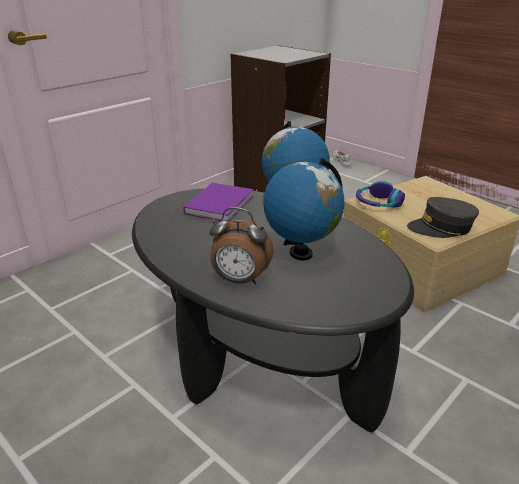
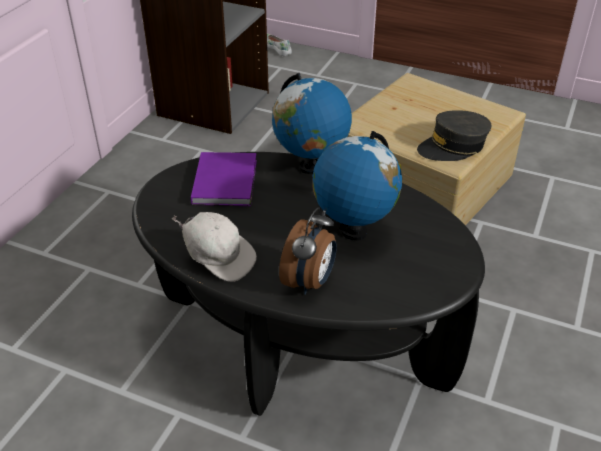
camera: 20 degrees left, 10 degrees up
alarm clock [209,207,274,284] -> alarm clock turned 60 degrees counterclockwise [279,207,337,295]
headphones [356,181,405,208] -> none
none -> white cap [172,212,257,282]

